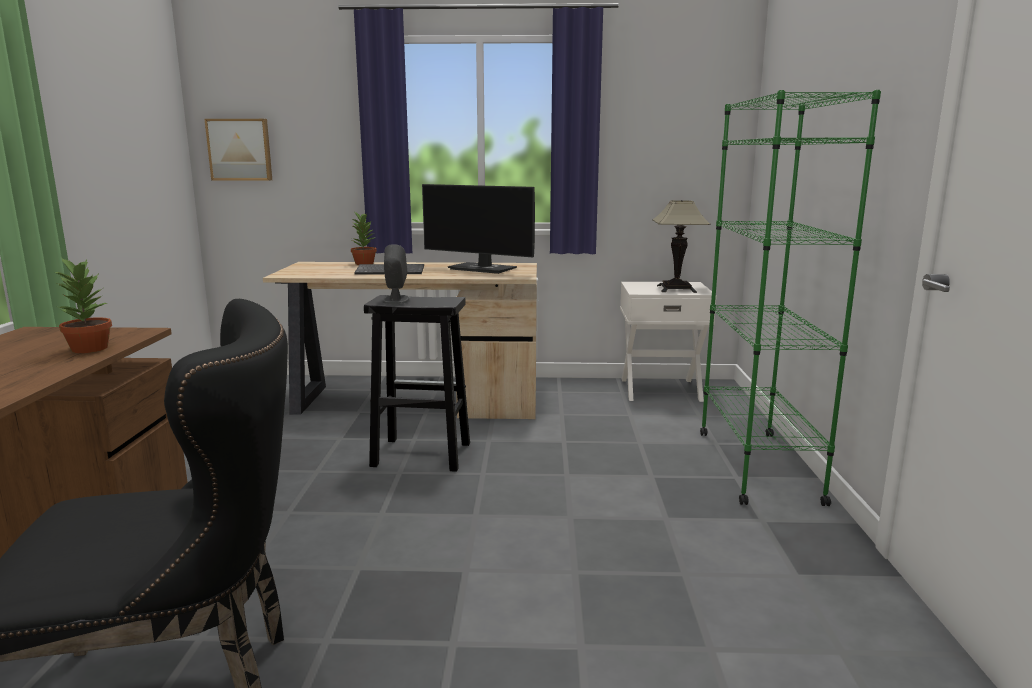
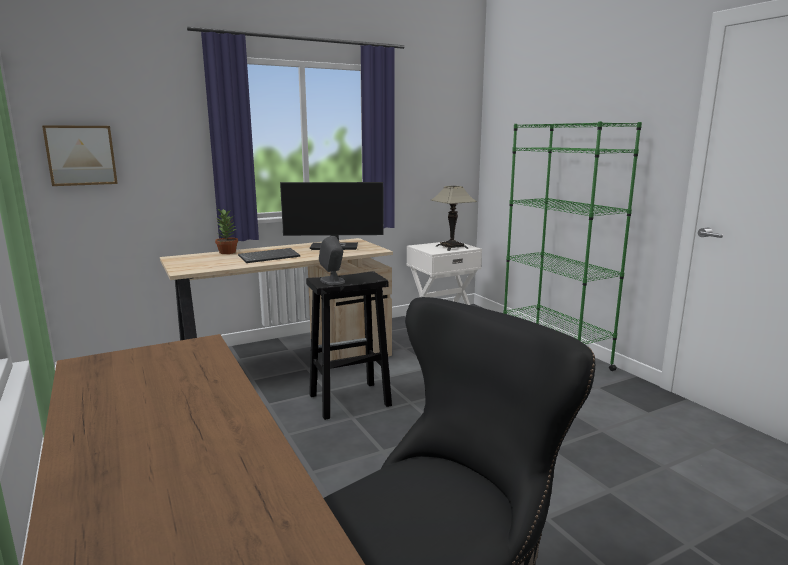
camera: 30 degrees left, 0 degrees up
potted plant [53,257,112,353] -> none

